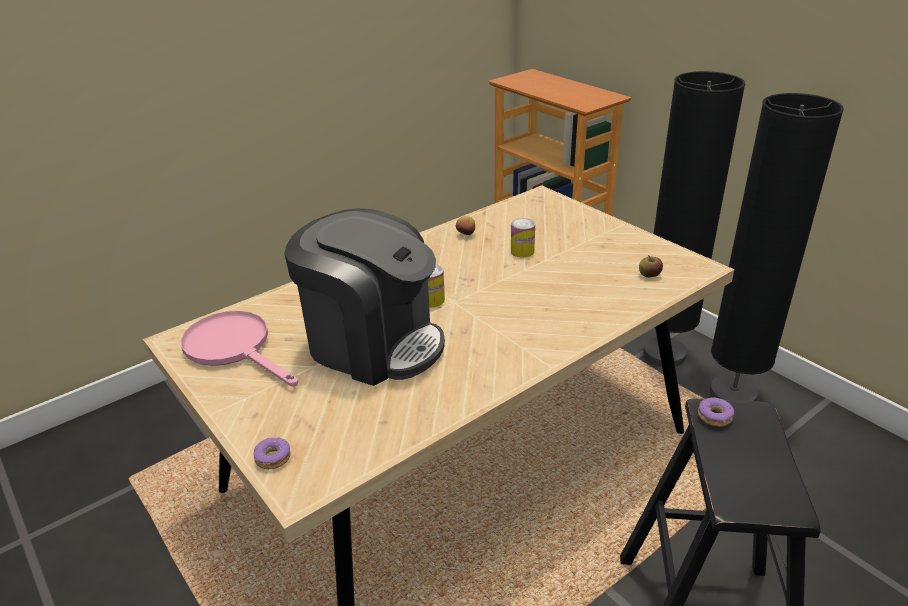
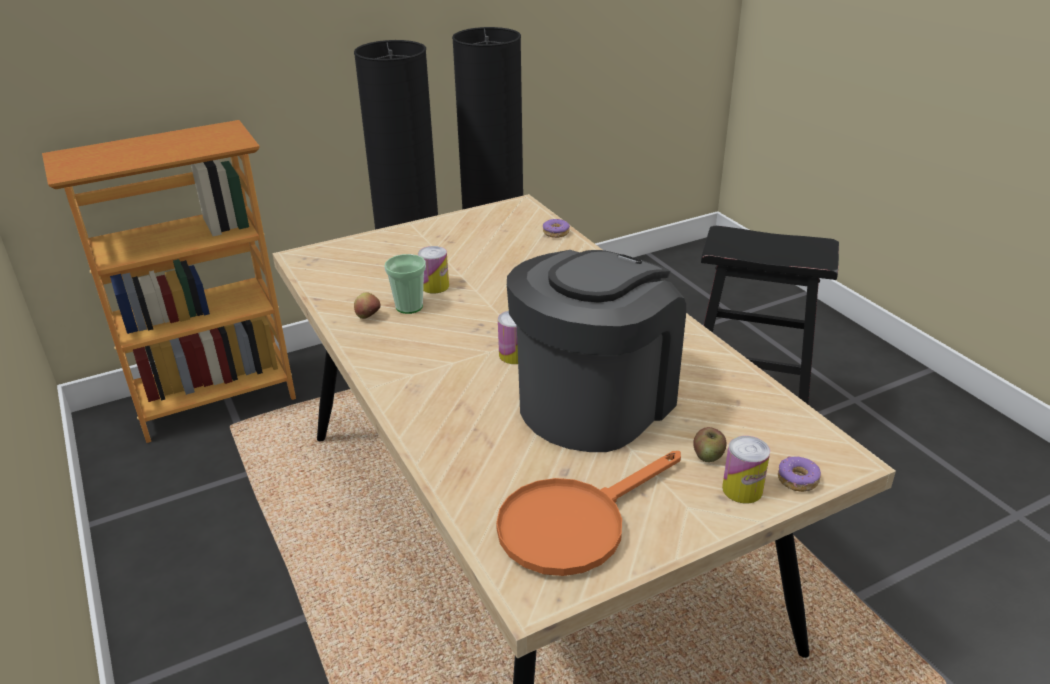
camera: 80 degrees left, 0 degrees up
pink frying pan [181,311,298,386] -> orange frying pan [496,451,681,576]
apple [639,255,663,278] -> apple moved to [693,427,726,462]
donut [698,397,734,427] -> donut moved to [543,219,570,238]
none -> cup [384,254,426,314]
none -> can [722,436,770,504]

